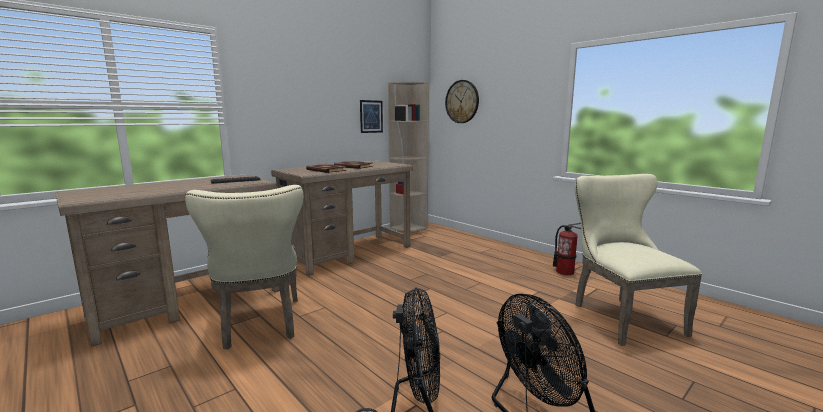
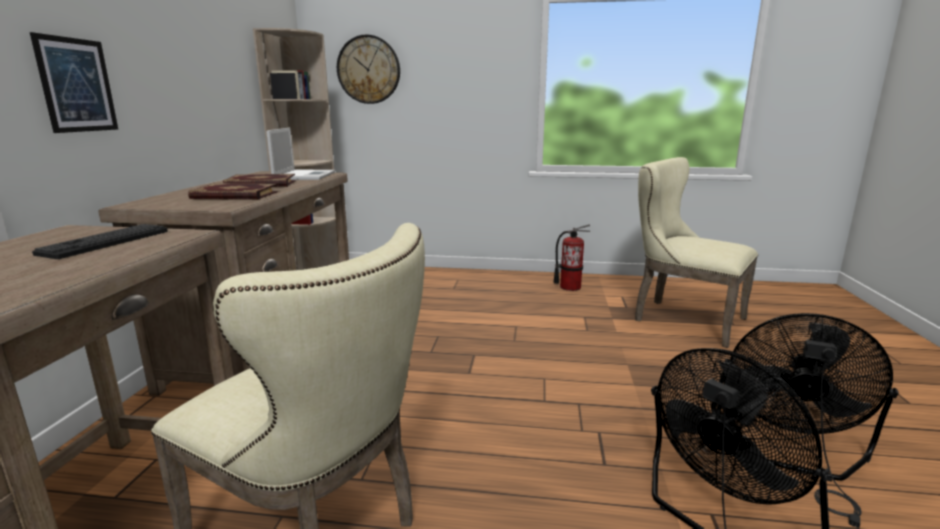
camera: 40 degrees left, 5 degrees up
picture [360,100,383,133] -> picture moved to [30,32,118,133]
none -> laptop [266,128,335,180]

